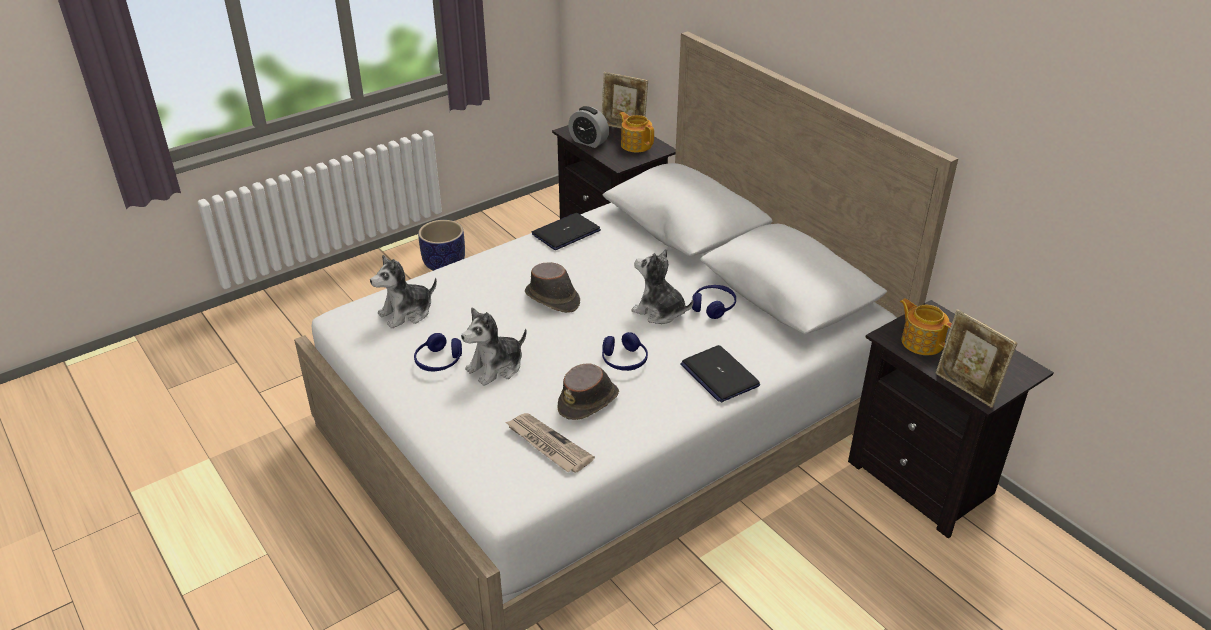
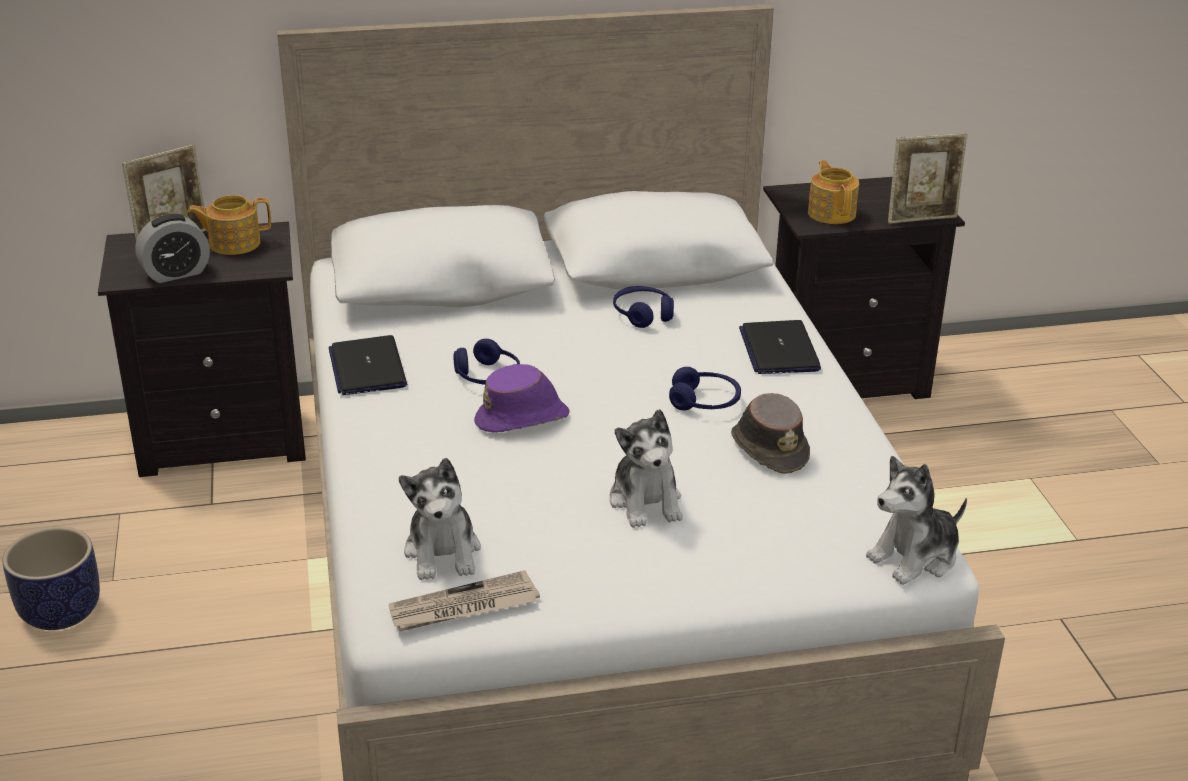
camera: 65 degrees left, 5 degrees down
blue headphones [414,333,462,371] -> blue headphones moved to [453,339,520,385]
newspaper [505,413,595,473] -> newspaper moved to [389,570,540,631]
brown hat [525,262,580,313] -> purple hat [474,364,570,433]
plush toy [631,249,693,324] -> plush toy moved to [866,456,967,585]
laptop [680,345,760,402] -> laptop turned 90 degrees clockwise [739,320,821,374]
teapot [900,298,952,355] -> teapot turned 90 degrees clockwise [808,160,859,224]

